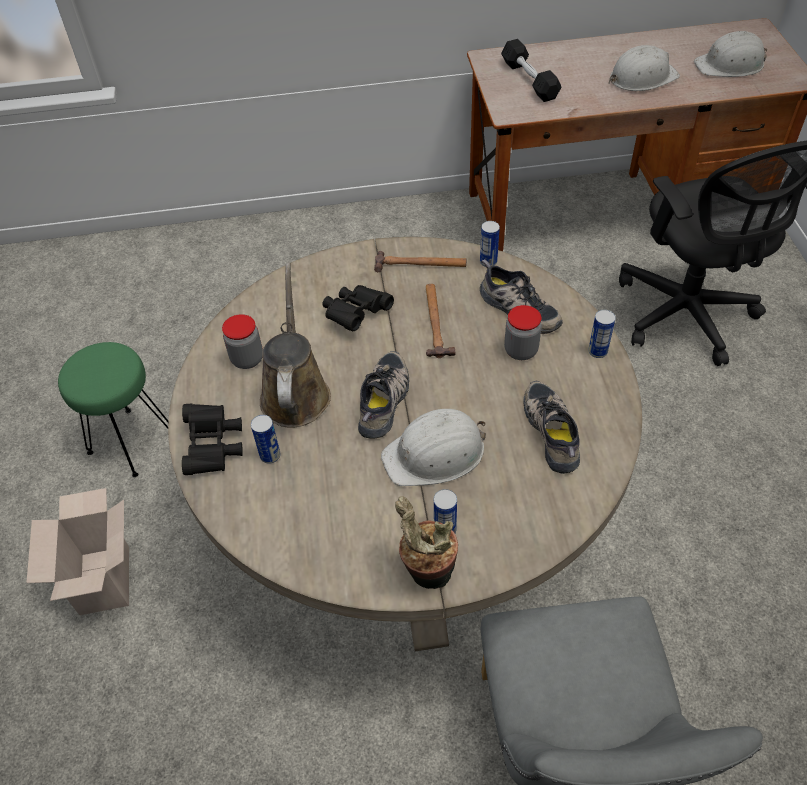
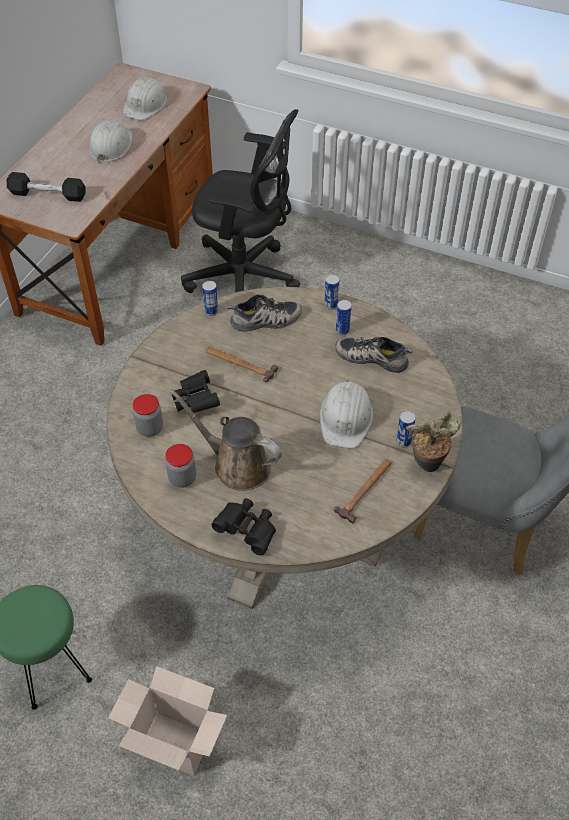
camera: 60 degrees left, 0 degrees up
can [251,415,281,464] -> can moved to [336,300,352,335]
shoe [358,351,409,439] -> none
hammer [374,251,467,272] -> hammer moved to [334,459,391,524]
jar [504,305,542,360] -> jar moved to [133,394,163,437]

